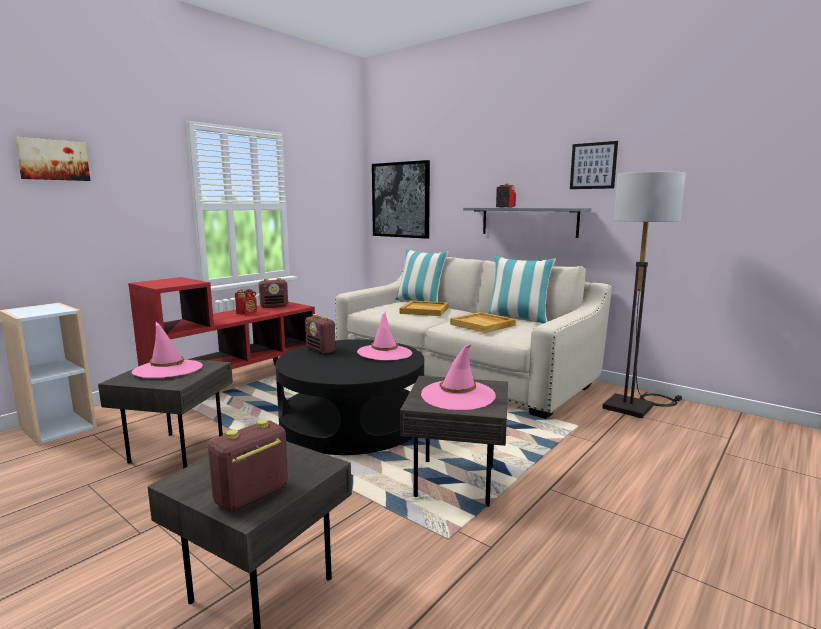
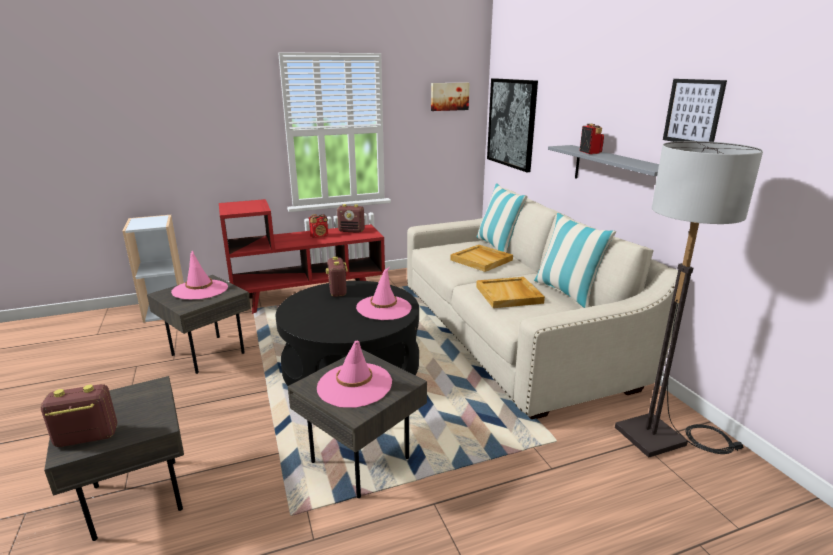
camera: 30 degrees right, 10 degrees up
picture [15,137,90,181] -> picture moved to [431,83,470,111]

